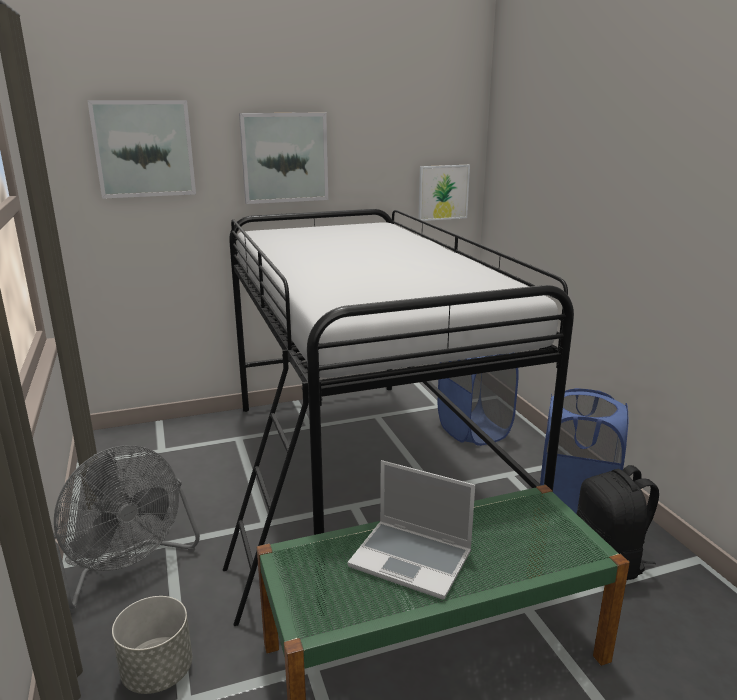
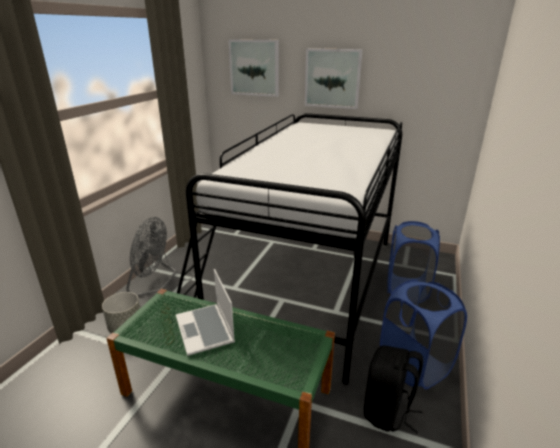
camera: 40 degrees right, 5 degrees up
grey fan [53,445,200,613] -> grey fan turned 105 degrees clockwise [126,217,195,296]
picture [419,165,470,221] -> none

